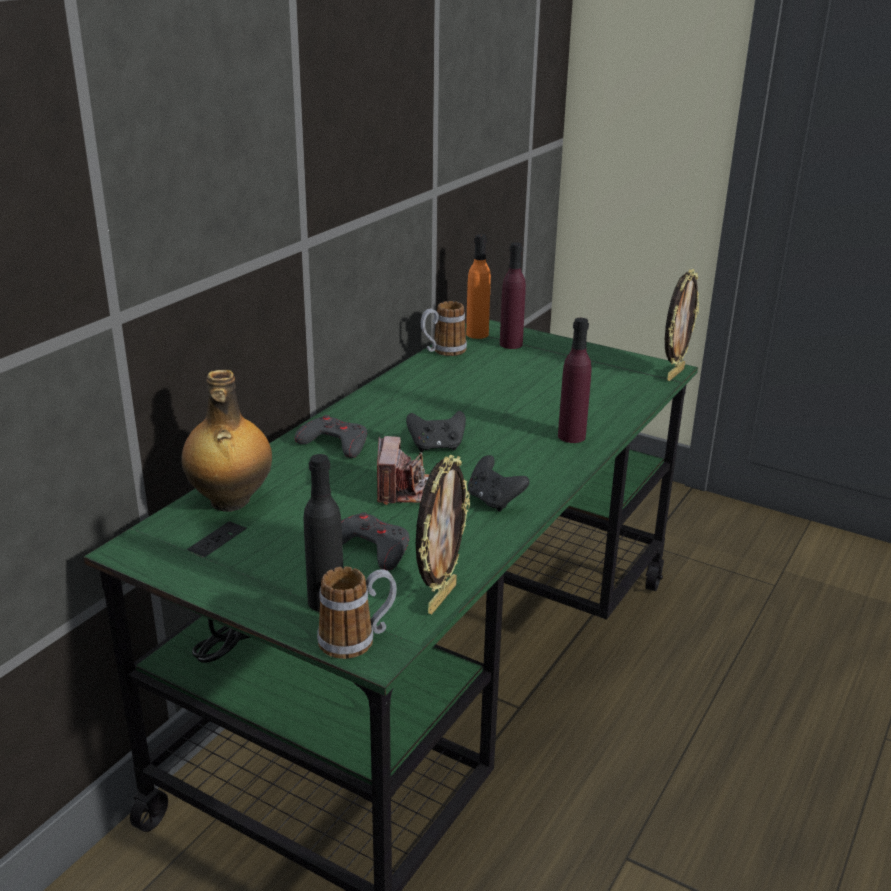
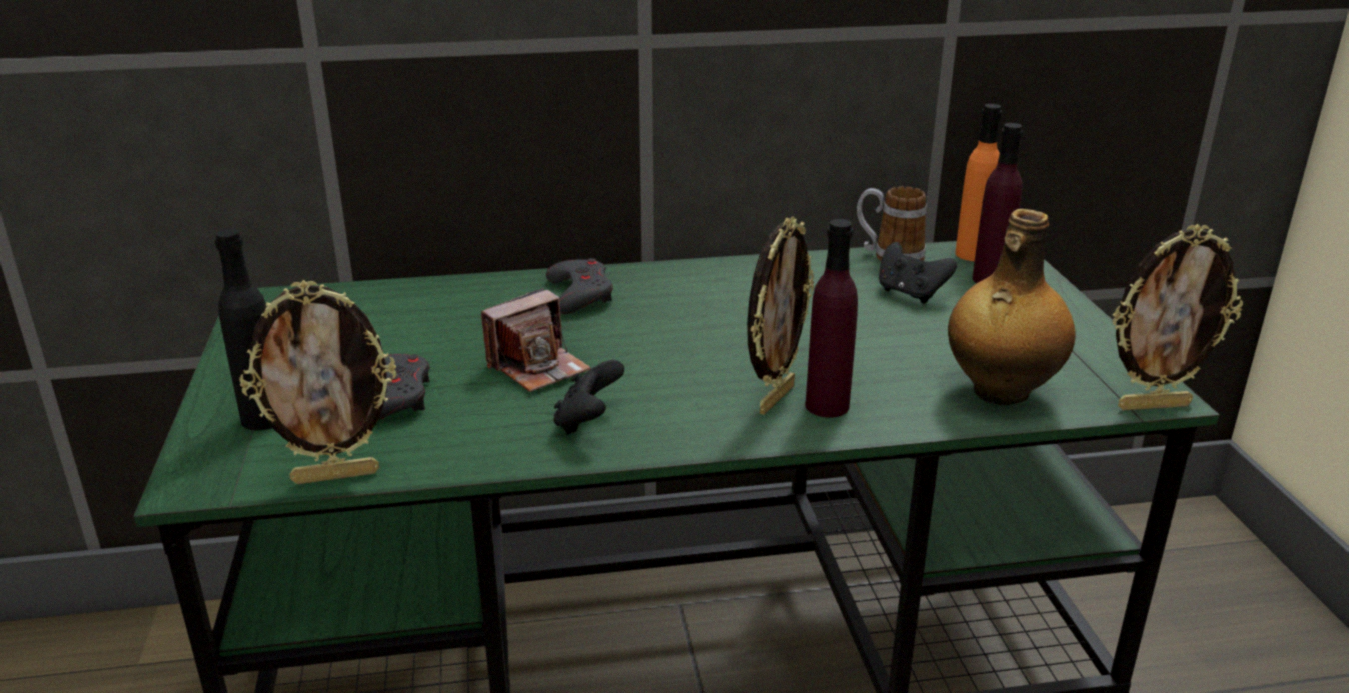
camera: 50 degrees right, 0 degrees up
bottle [181,370,272,512] -> bottle moved to [948,209,1076,405]
mug [317,566,397,659] -> none
black game controller [406,411,466,452] -> black game controller moved to [879,242,957,303]
none -> picture frame [747,217,814,415]

